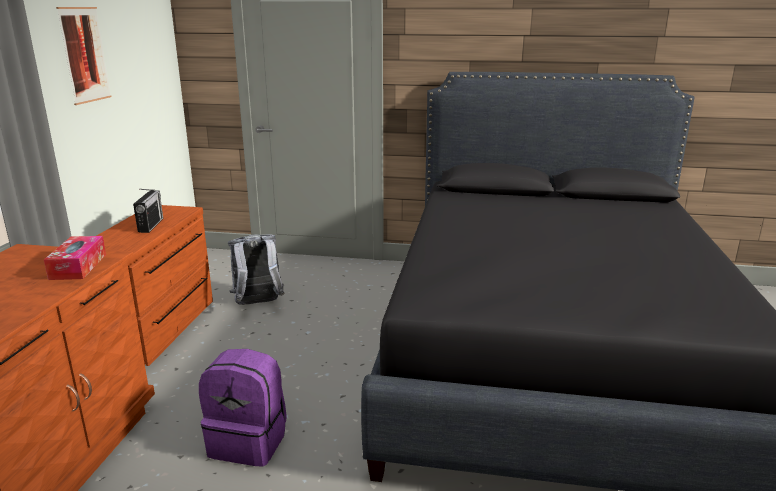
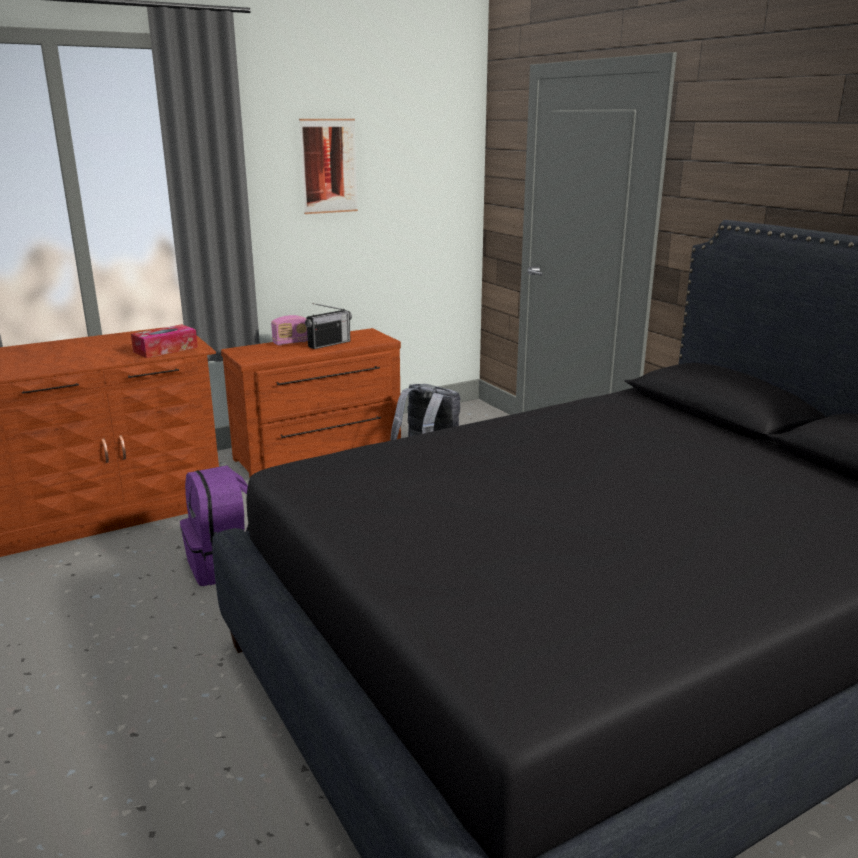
camera: 50 degrees right, 0 degrees up
none -> radio [271,315,308,346]

